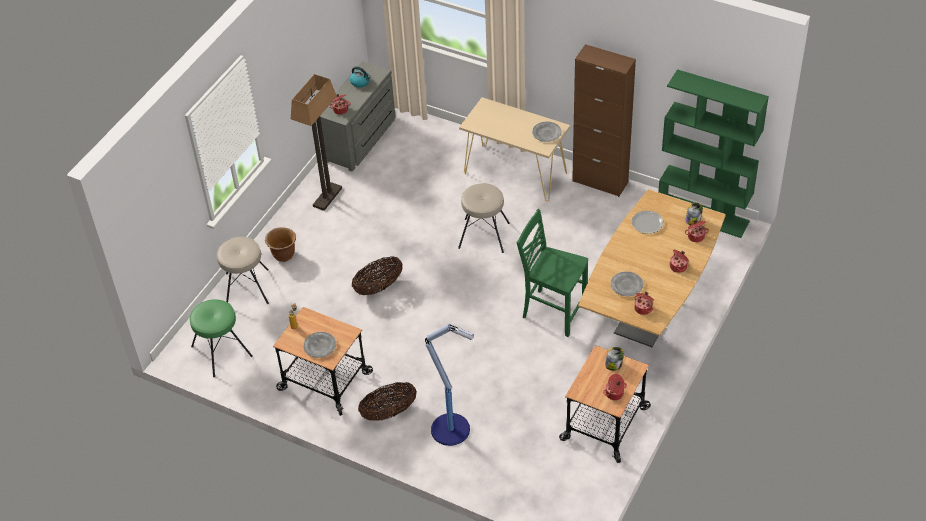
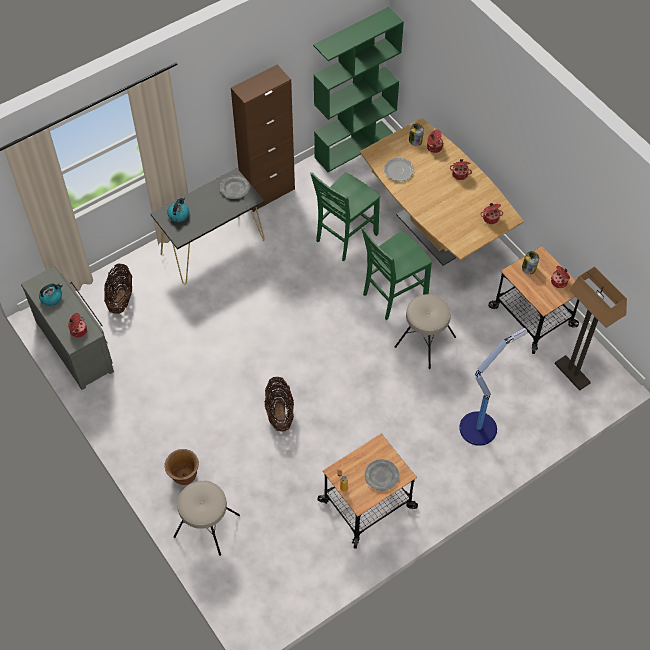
camera: 65 degrees left, 10 degrees up
green stool [190,299,253,377] -> none
floor lamp [291,74,342,211] -> floor lamp moved to [555,266,627,391]
basket [358,382,417,421] -> basket moved to [104,264,132,314]
beige stool [458,183,510,253] -> beige stool moved to [395,294,456,369]
beige console table [459,97,570,202] -> black console table [150,168,265,285]
grey plate [611,271,643,296] -> none
none -> kettle [168,197,189,222]
none -> green chair [310,172,380,261]

